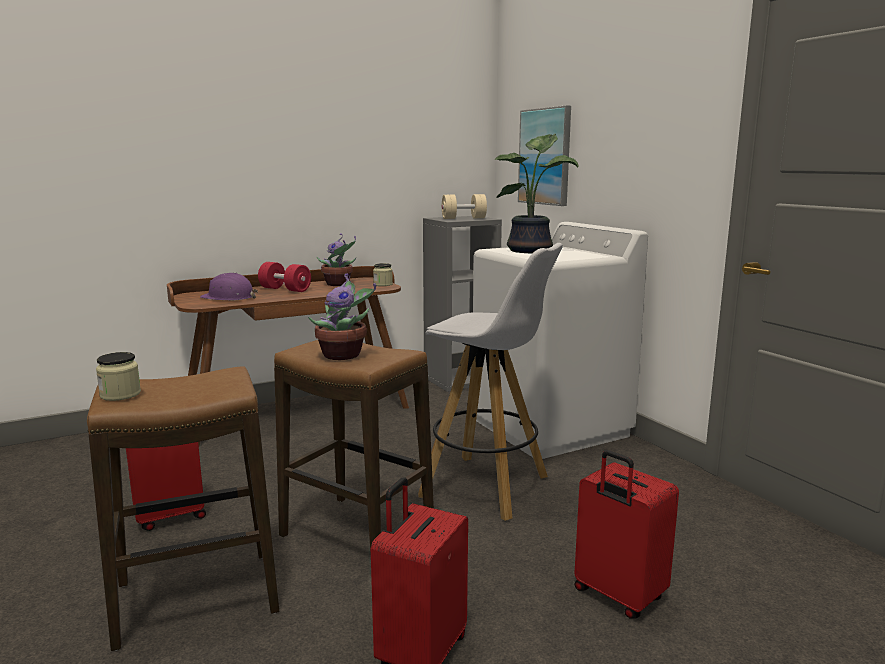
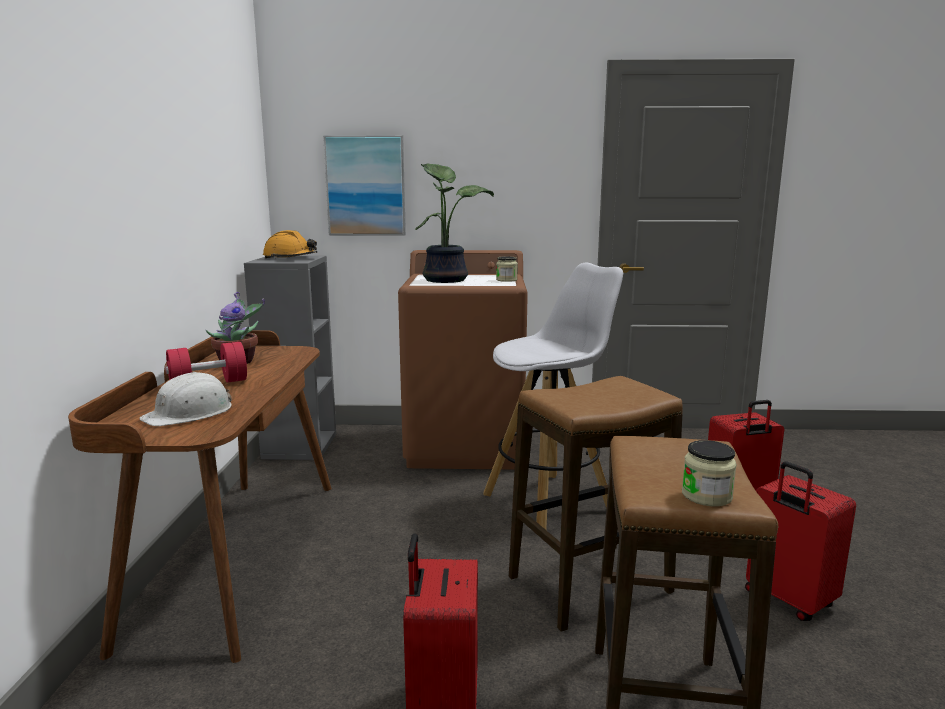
camera: 60 degrees left, 0 degrees up
purple hard hat [200,273,258,300] -> white hard hat [140,372,232,426]
potted plant [308,274,376,360] -> none
jar [373,263,393,286] -> jar moved to [496,256,518,282]
beige dumbbell [442,194,487,219] -> orange hard hat [263,230,317,259]
white washing machine [473,222,648,459] -> brown washing machine [398,250,528,470]

